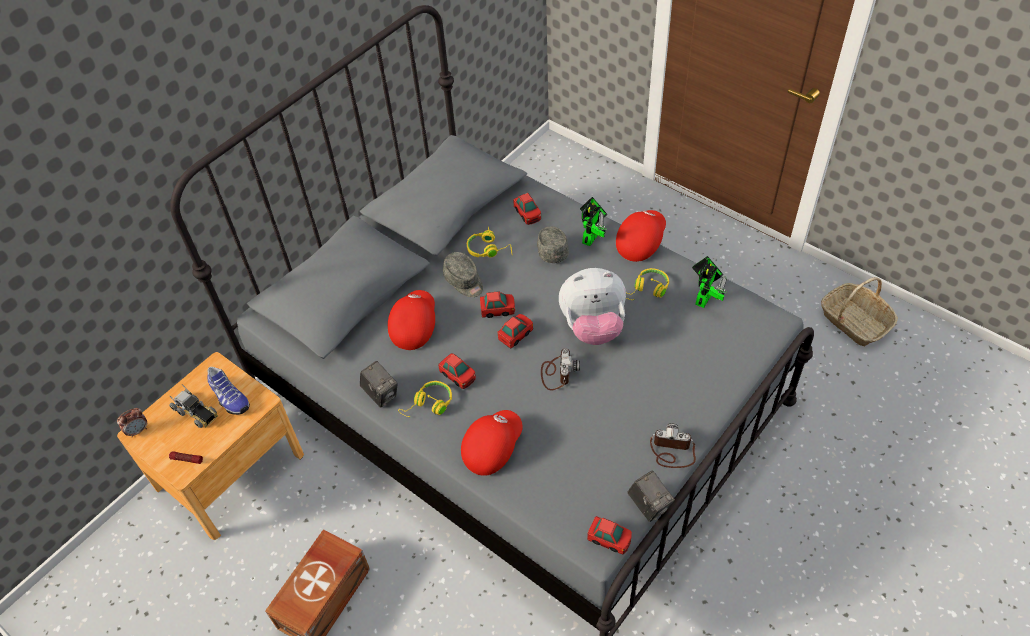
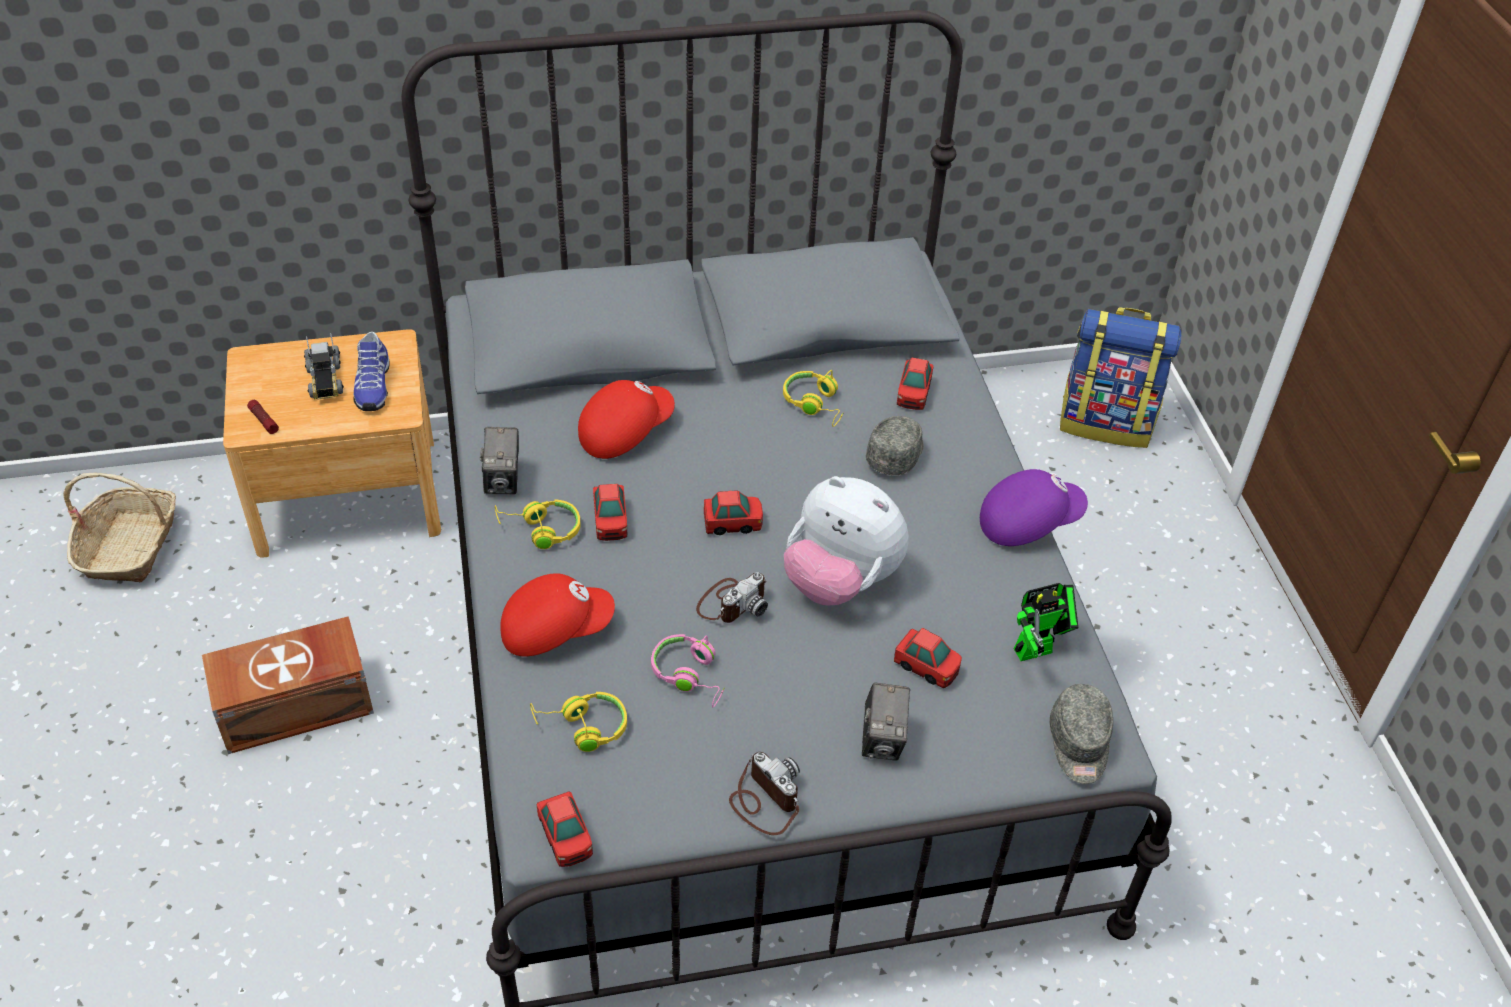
camera: 35 degrees right, 5 degrees down
alarm clock [117,408,147,438] -> none
grey cap [443,252,483,297] -> grey cap moved to [1050,684,1113,784]
toy car [480,291,515,318] -> toy car moved to [894,628,962,688]
toy robot [580,197,607,246] -> none
red cap [616,210,666,262] -> purple cap [980,469,1088,546]
yellow headphones [626,268,669,300] -> yellow headphones moved to [530,692,627,752]
camera [627,471,675,522] -> camera moved to [862,683,910,761]
basket [821,277,898,346] -> basket moved to [63,473,176,582]
none -> pink headphones [651,634,725,707]
none -> backpack [1060,307,1181,448]

